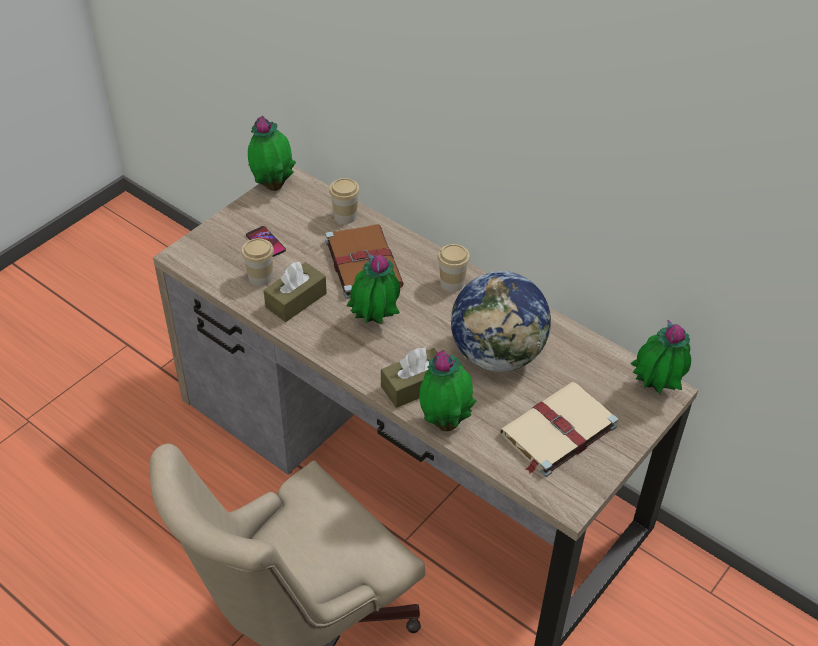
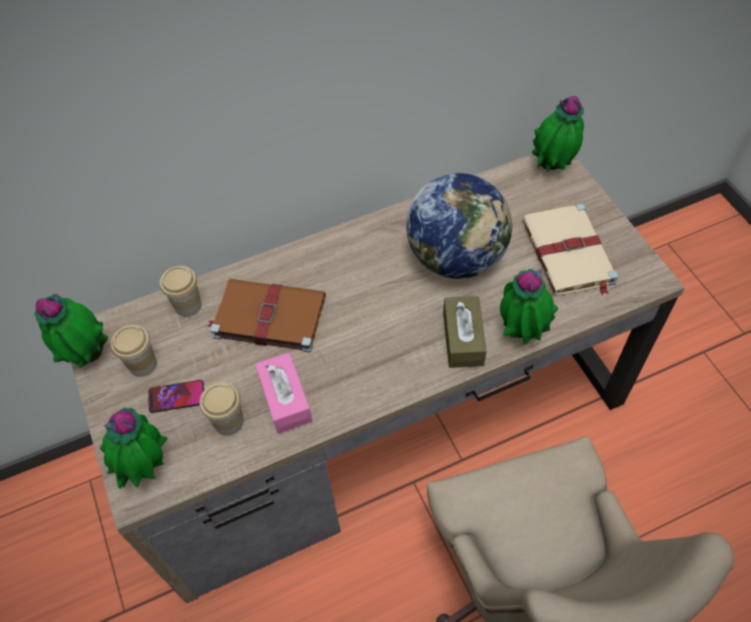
camera: 60 degrees left, 10 degrees up
brown tissue box [264,262,327,322] -> pink tissue box [255,352,312,434]
potted plant [346,254,400,325] -> potted plant moved to [100,408,168,489]
cup [438,244,470,292] -> cup moved to [111,325,157,377]

